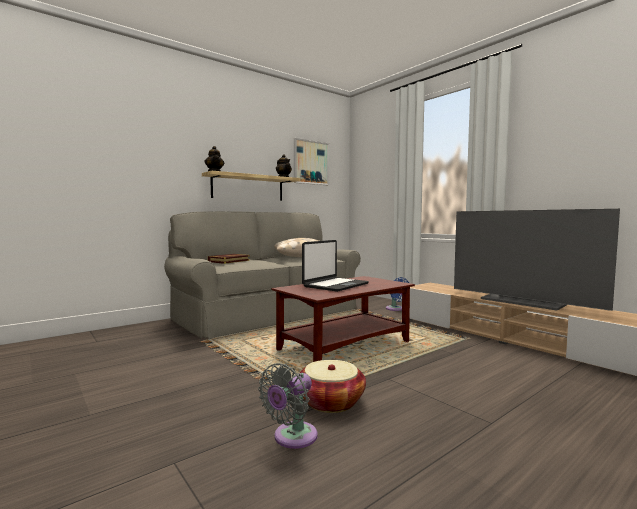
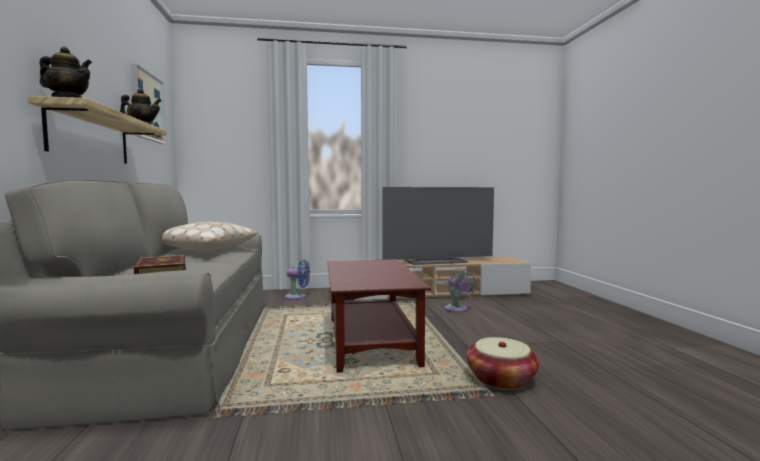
camera: 60 degrees left, 0 degrees up
grey fan [258,363,317,449] -> grey fan moved to [444,269,476,312]
laptop [302,240,369,292] -> none

